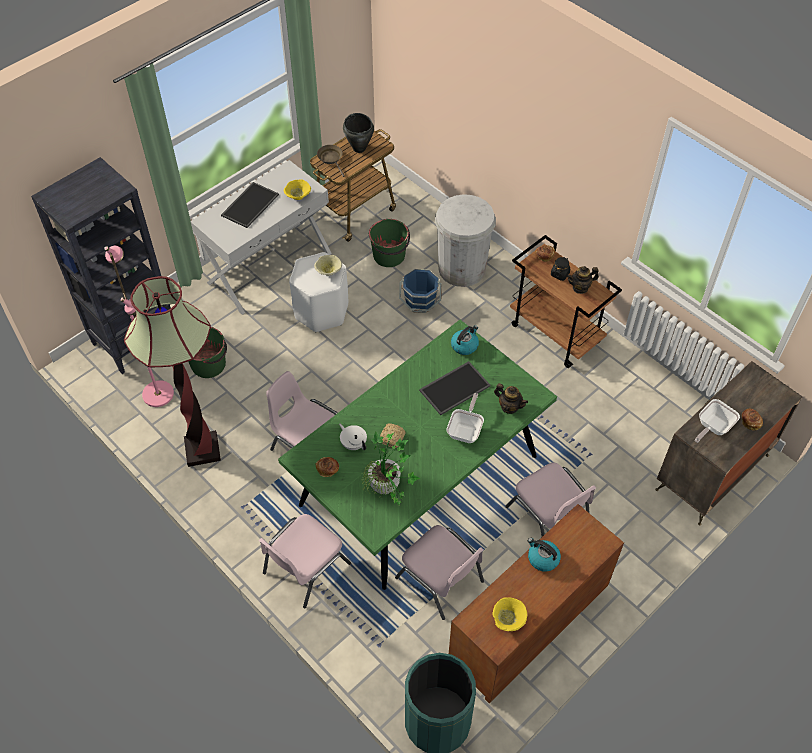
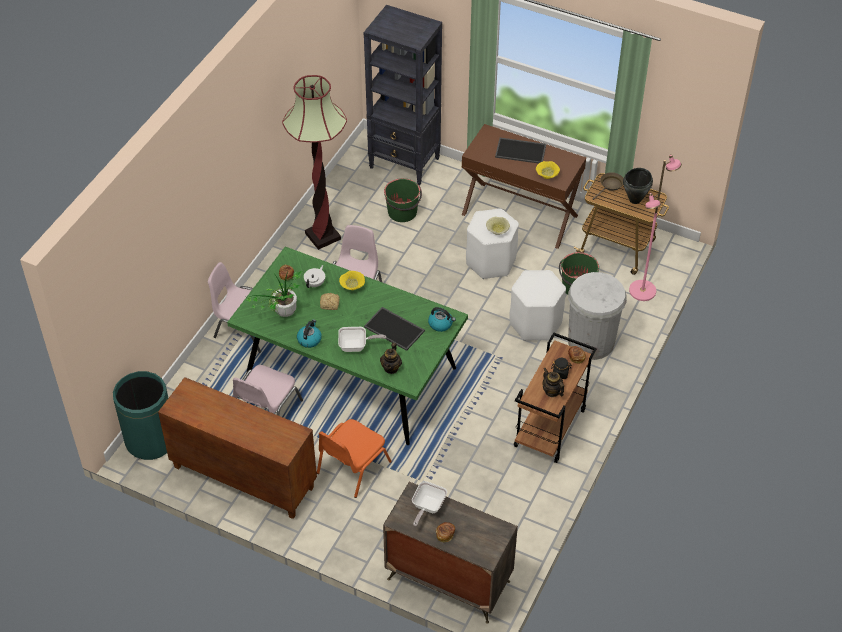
camera: 70 degrees right, 5 degrees down
pink floor lamp [104,246,174,407] -> pink floor lamp moved to [629,155,682,301]
white console table [190,160,332,315] -> brown console table [462,124,586,249]
blue bucket [399,269,442,313] -> white stool [509,270,566,341]
yellow bowl [492,597,527,631] -> yellow bowl moved to [339,271,365,290]
pink chair [505,463,596,537] -> orange chair [317,419,392,498]
kettle [528,538,561,572] -> kettle moved to [297,319,322,348]
frying pan [695,399,740,443] -> frying pan turned 90 degrees counterclockwise [412,481,447,526]

